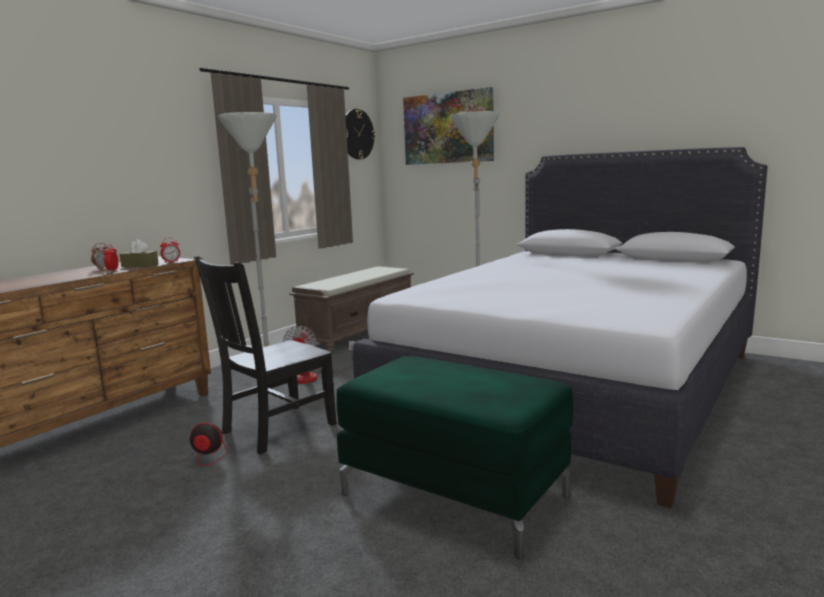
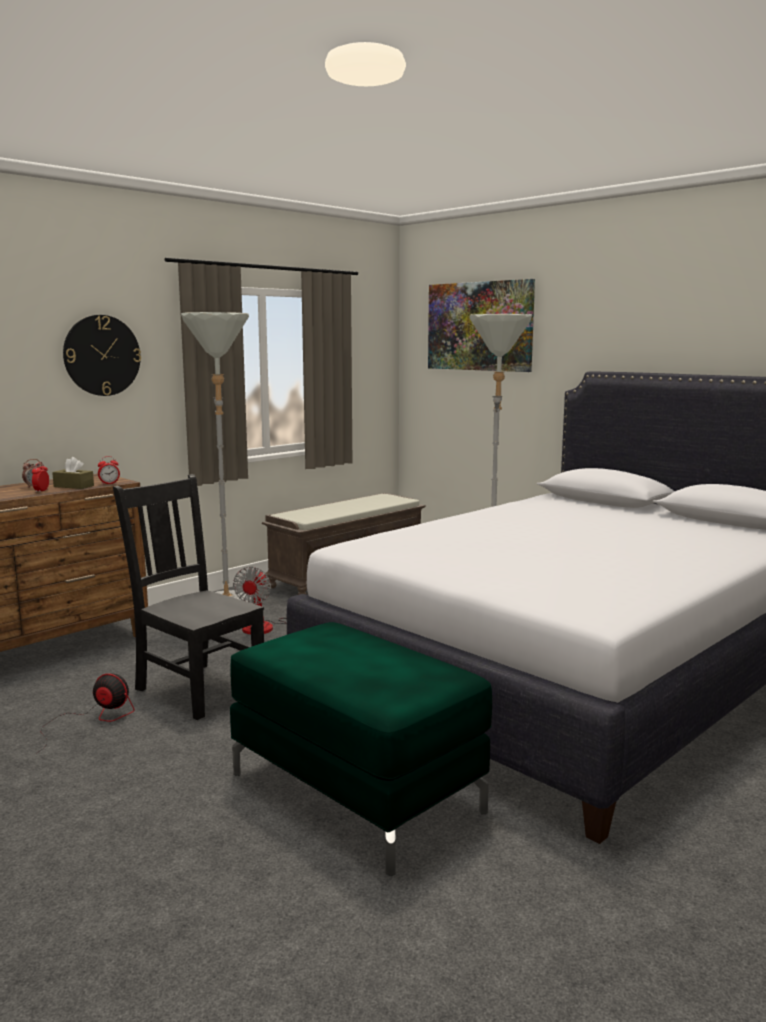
camera: 10 degrees right, 0 degrees up
black chair [194,256,337,455] -> black chair turned 75 degrees clockwise [113,474,264,720]
wall clock [346,109,375,160] -> wall clock moved to [63,315,141,396]

